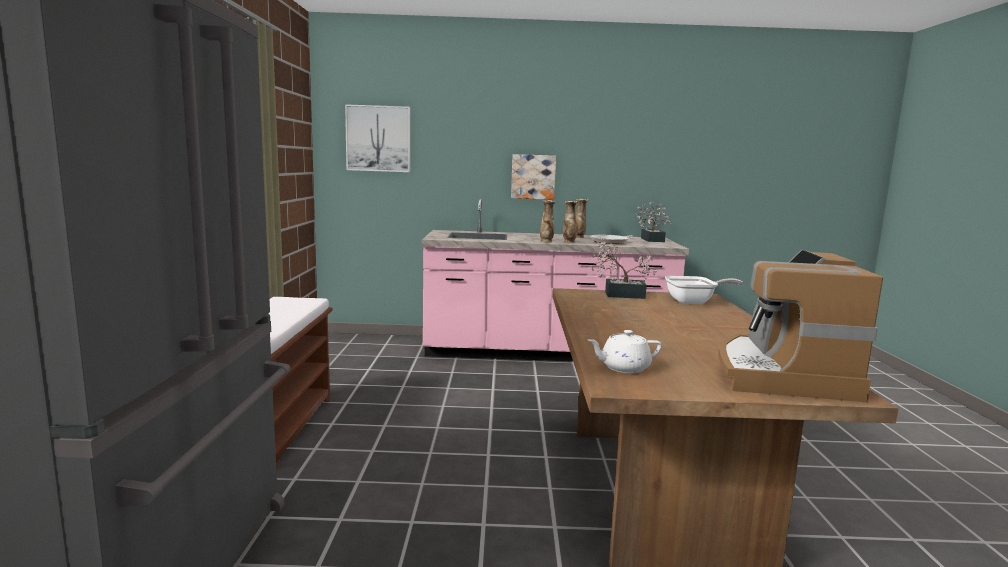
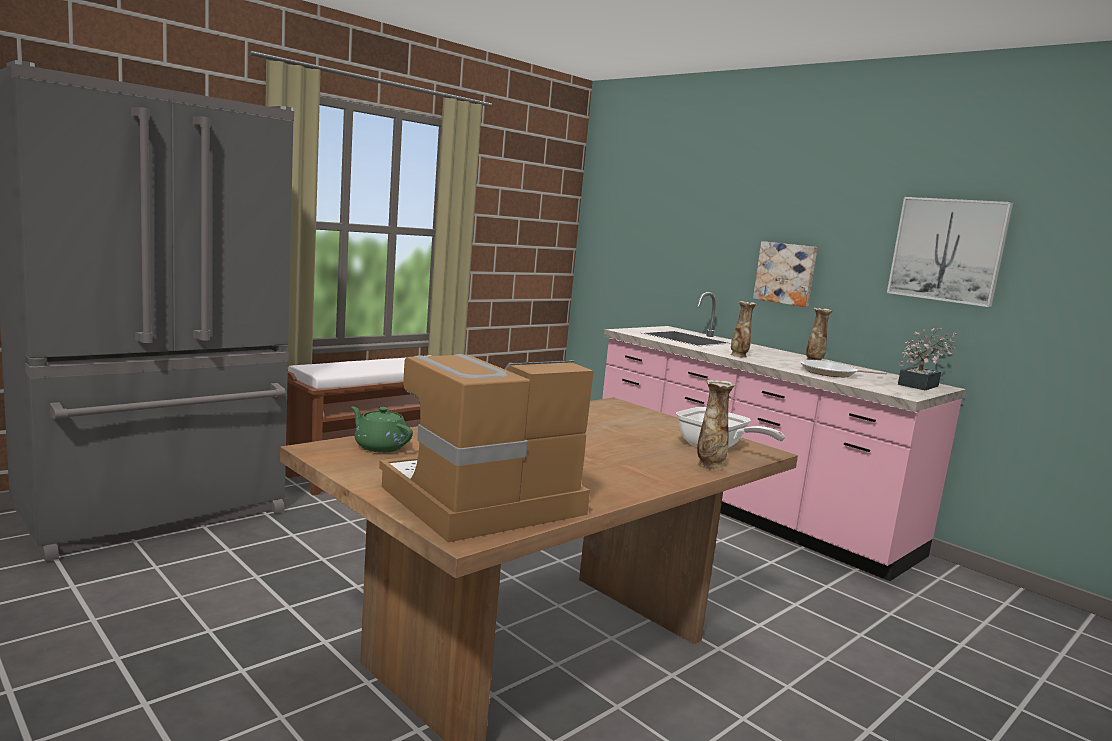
camera: 45 degrees right, 0 degrees up
picture [345,104,411,172] -> picture moved to [887,197,1013,307]
vase [563,201,578,243] -> vase moved to [697,380,735,470]
white teapot [588,330,662,373] -> green teapot [351,406,413,453]
potted plant [591,241,657,299] -> none

